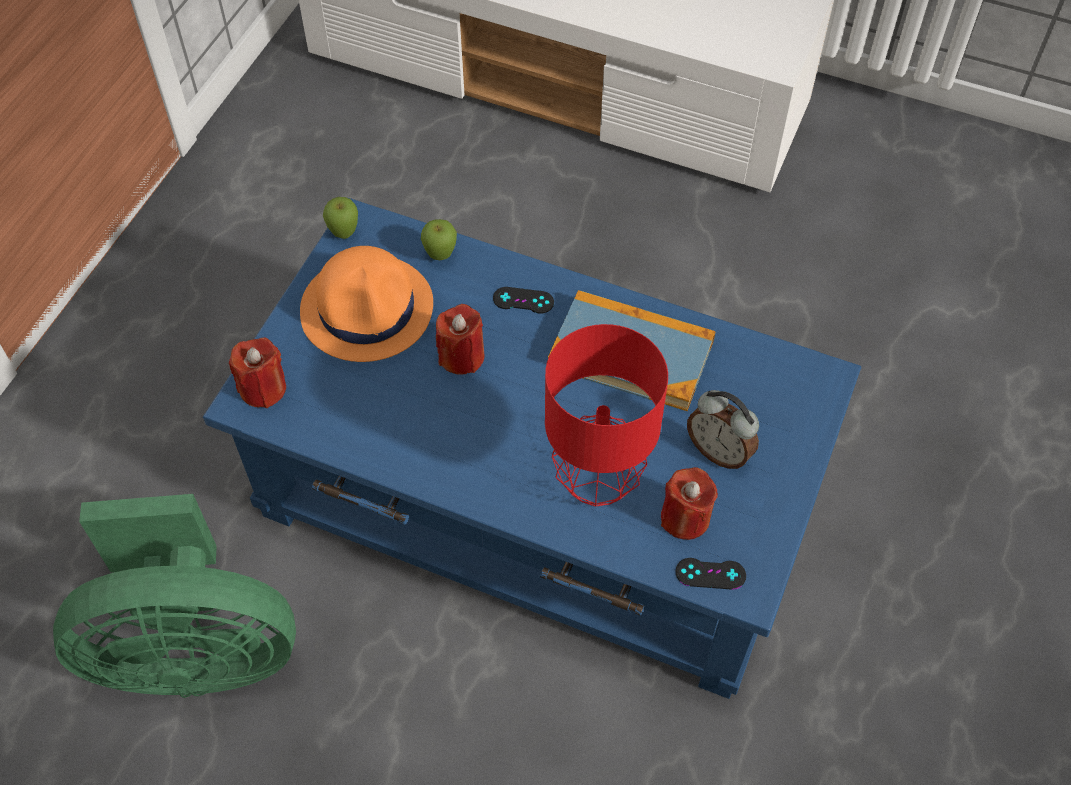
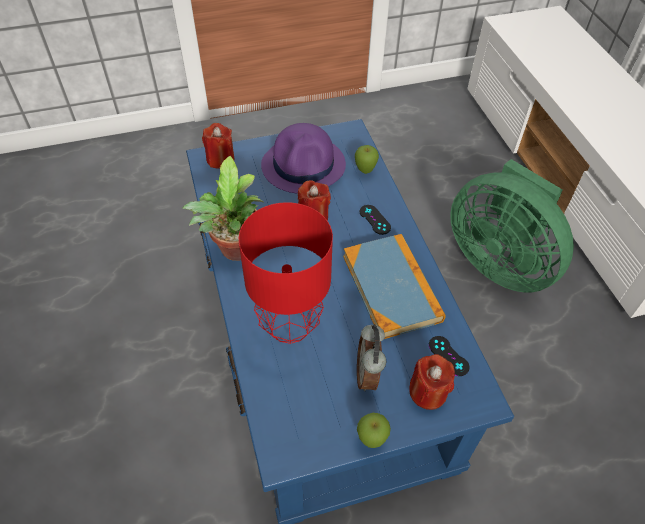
camera: 50 degrees right, 5 degrees down
green fan [53,494,296,698] -> green fan moved to [450,159,574,292]
orange hat [300,246,433,362] -> purple hat [261,123,346,194]
apple [323,197,358,239] -> apple moved to [357,413,391,448]
red candle [661,467,718,540] -> red candle moved to [409,354,455,410]
black game controller [675,558,746,590] -> black game controller moved to [429,336,470,376]
none -> potted plant [182,156,263,261]

